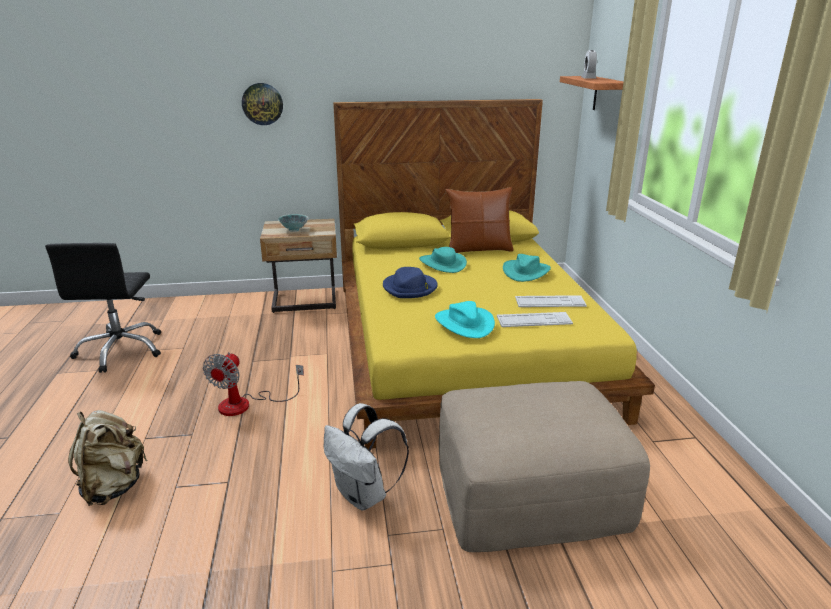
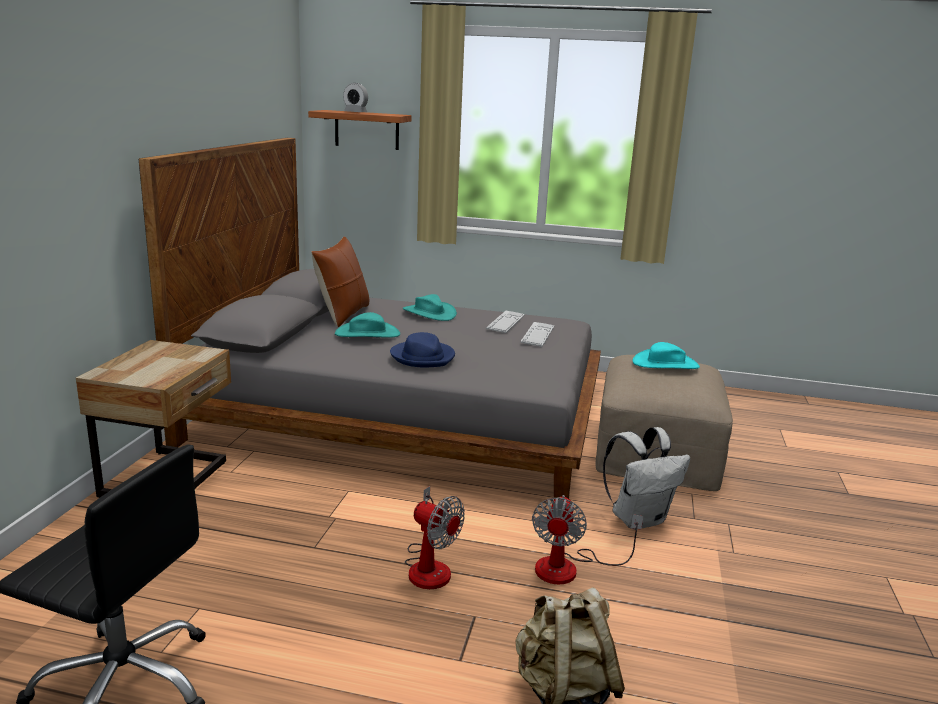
camera: 70 degrees left, 5 degrees down
wall clock [242,83,283,125] -> none
bowl [278,214,309,232] -> none
yellow bed [333,99,655,449] -> grey bed [139,138,601,500]
turquoise hat [435,301,495,338] -> turquoise hat moved to [633,342,700,369]
none -> fan [532,495,643,584]

